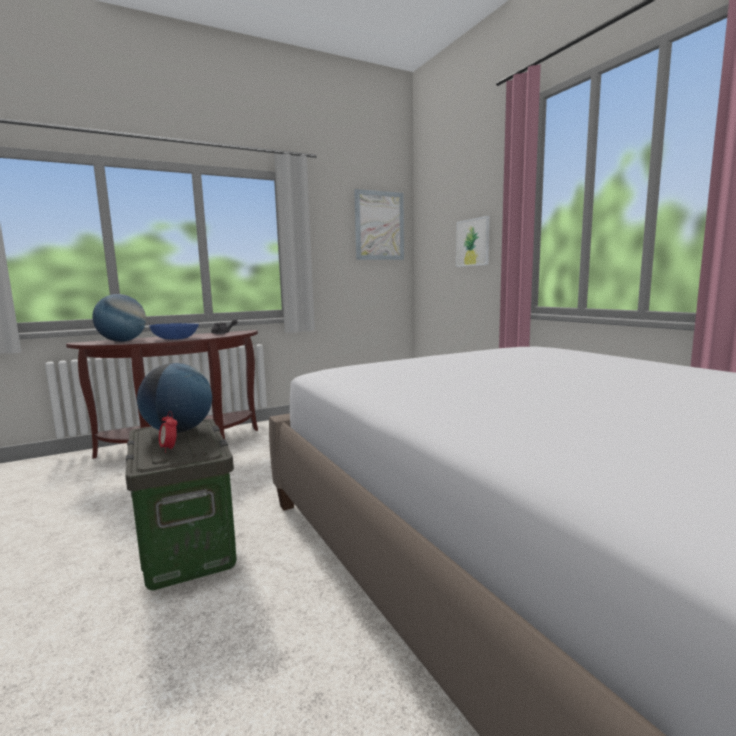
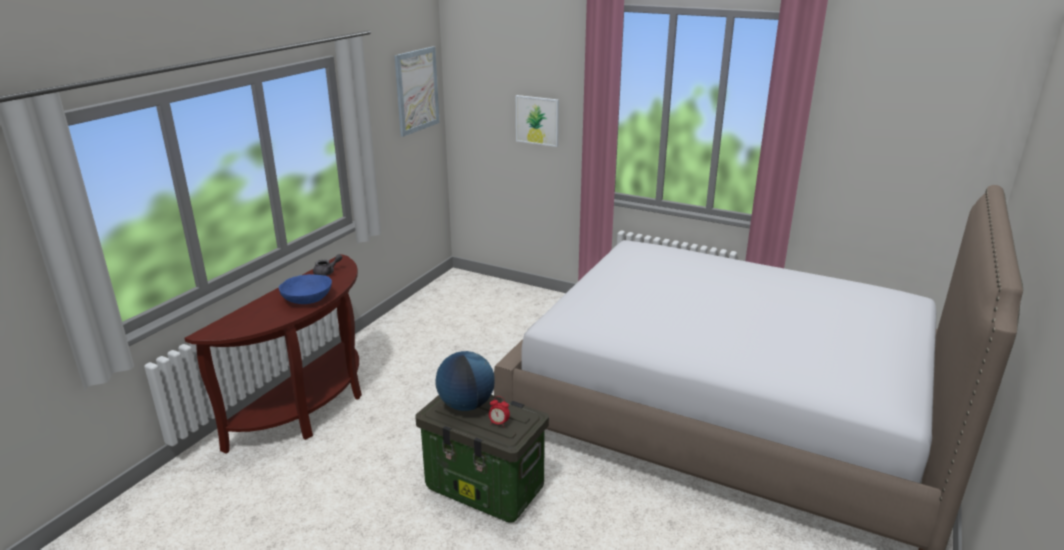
camera: 35 degrees left, 15 degrees up
globe [92,294,146,342] -> none

